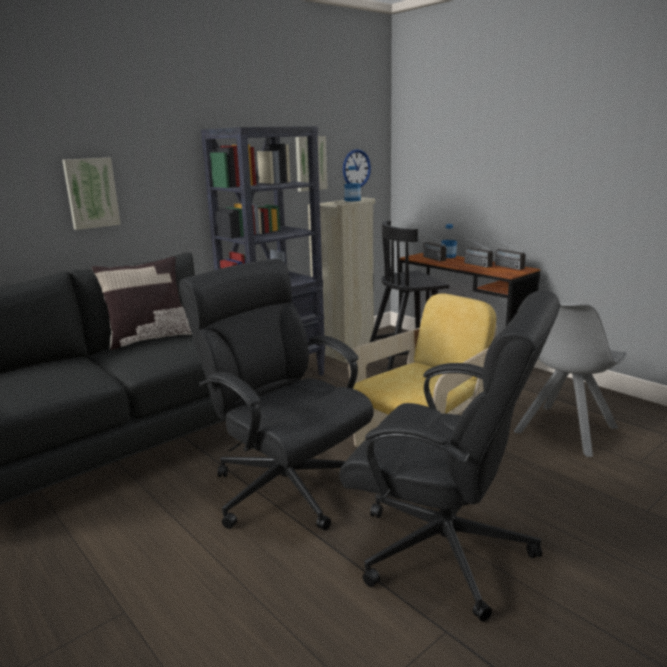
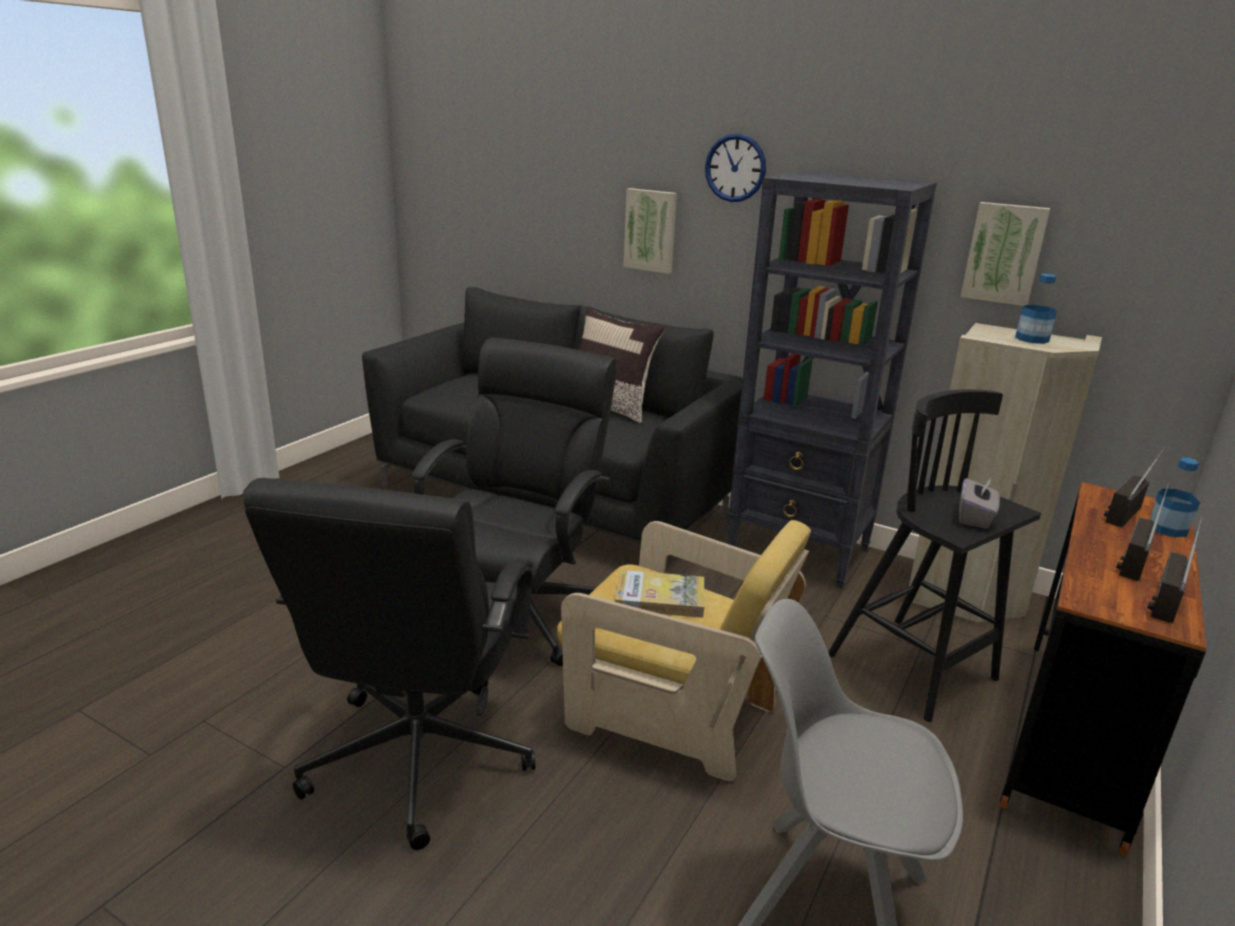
camera: 70 degrees right, 5 degrees up
wall clock [343,149,371,187] -> wall clock moved to [705,134,766,202]
none -> book [615,570,704,618]
none -> grey tissue box [959,476,1000,529]

